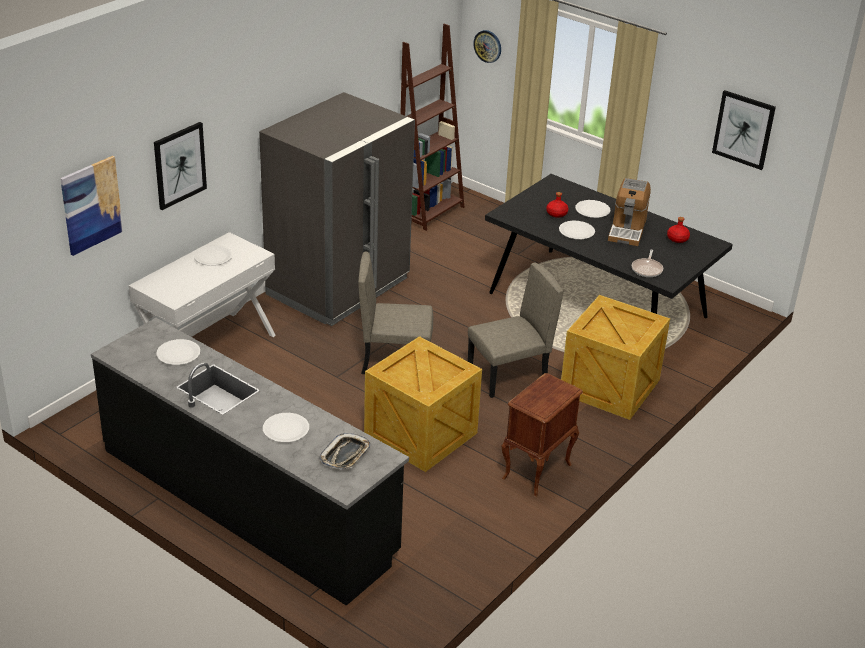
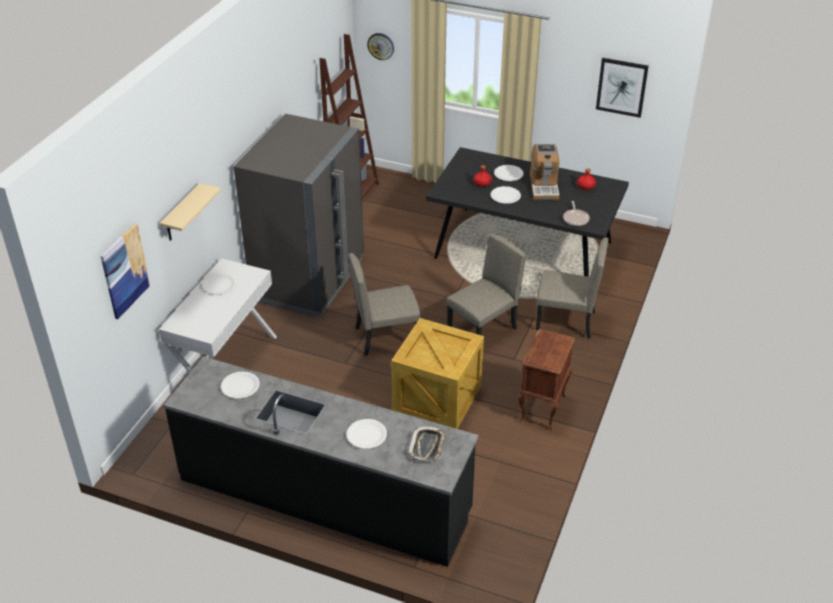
camera: 15 degrees left, 5 degrees up
picture [154,122,207,210] -> beige shelf [160,183,221,241]
crate [561,295,670,420] -> beige chair [536,237,609,339]

